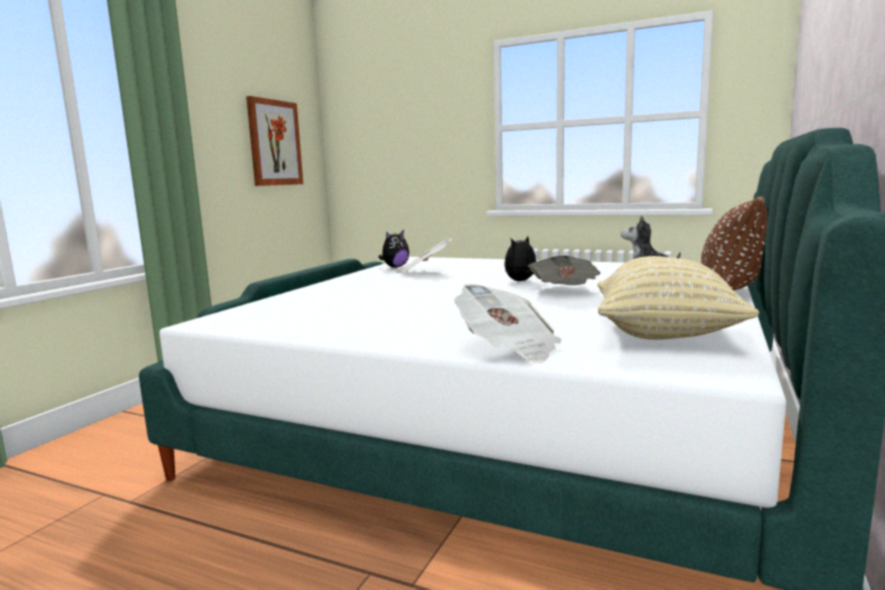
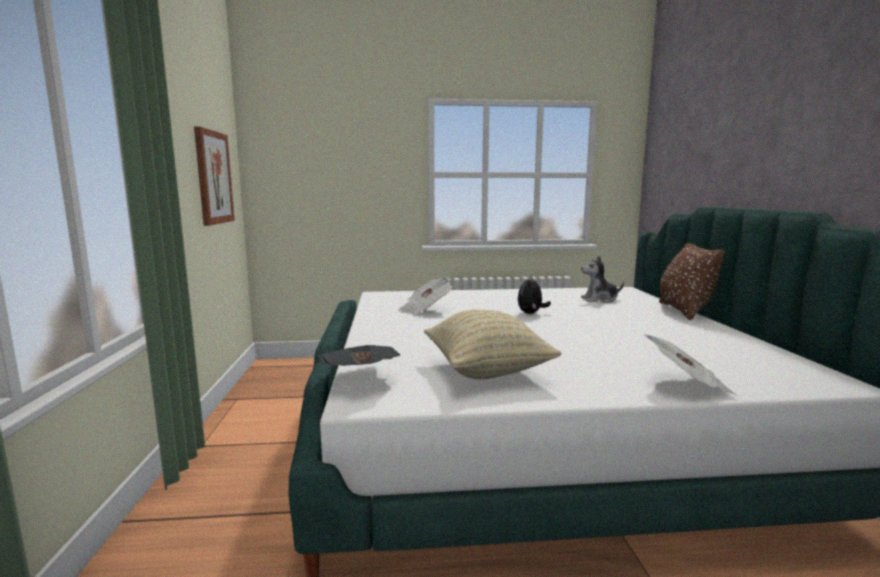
camera: 30 degrees left, 0 degrees up
plush toy [378,230,409,268] -> none
newspaper [528,256,600,285] -> newspaper moved to [317,345,400,366]
beige pillow [597,256,759,340] -> beige pillow moved to [424,309,562,379]

